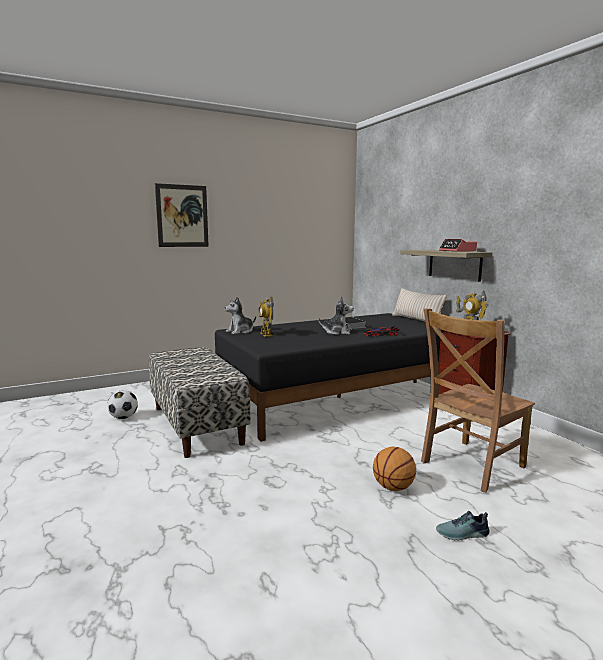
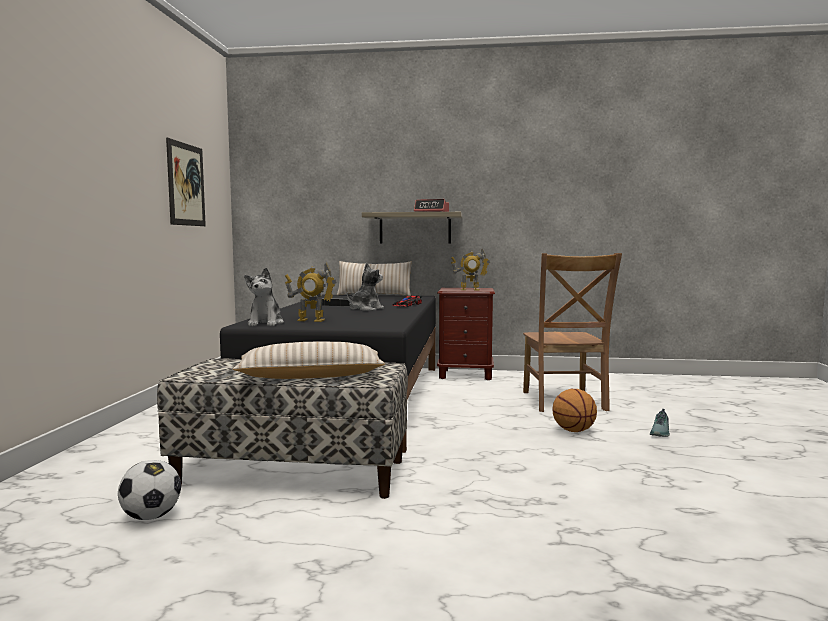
camera: 55 degrees left, 5 degrees down
picture [155,183,209,247] -> picture moved to [166,138,206,226]
none -> beige pillow [233,341,385,379]

